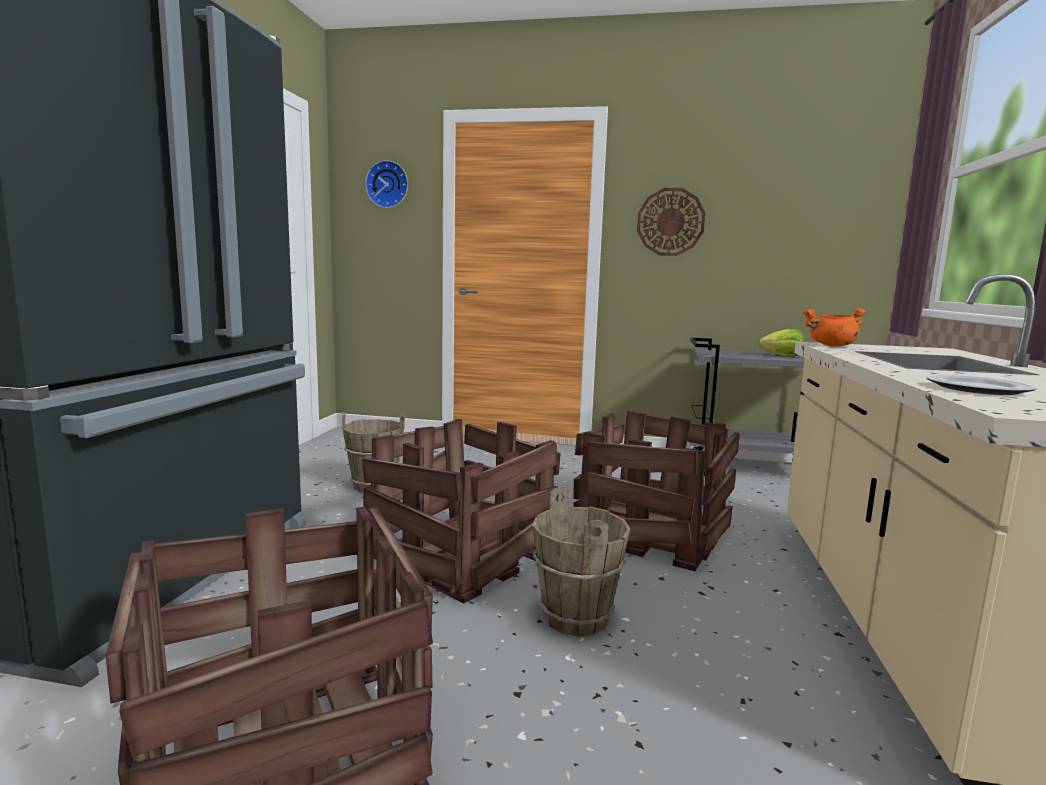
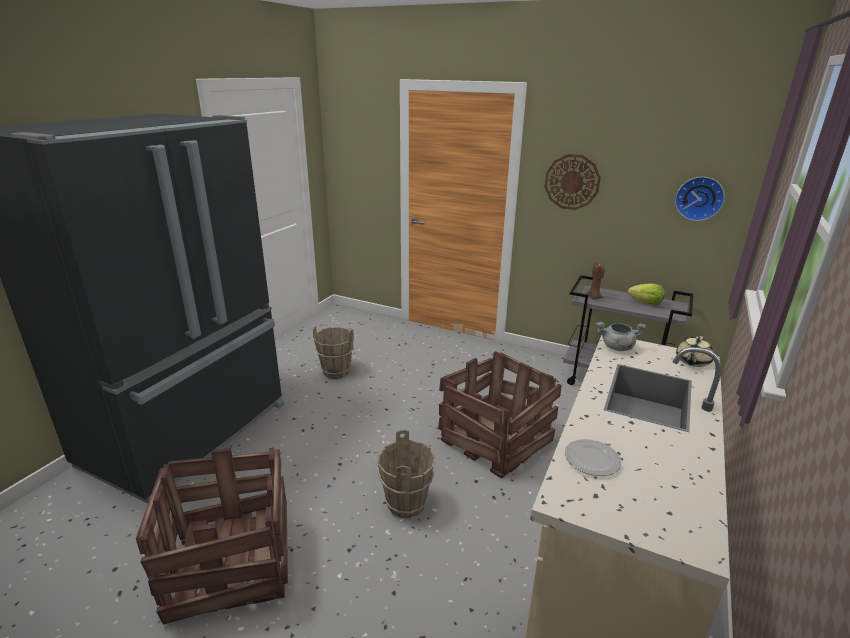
camera: 15 degrees right, 15 degrees up
crate [362,419,561,603] -> none
wall clock [365,160,408,208] -> wall clock moved to [675,177,725,221]
orange cooking pot [803,308,866,346] -> grey cooking pot [596,322,646,351]
none -> brown candle [585,262,604,300]
none -> beige teapot [676,336,714,367]

